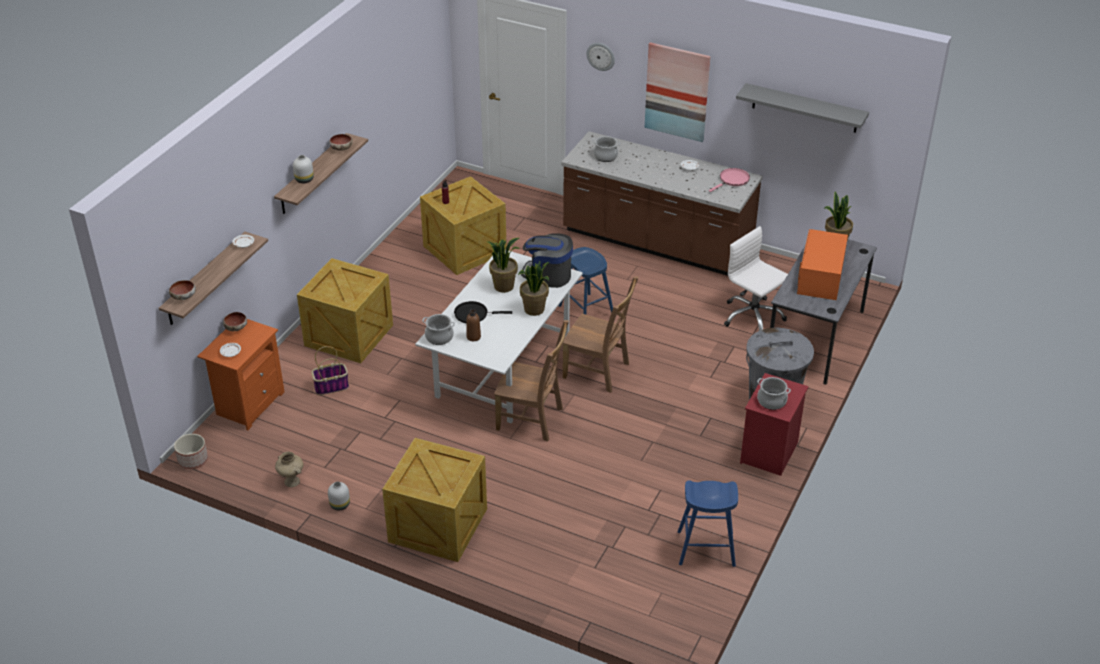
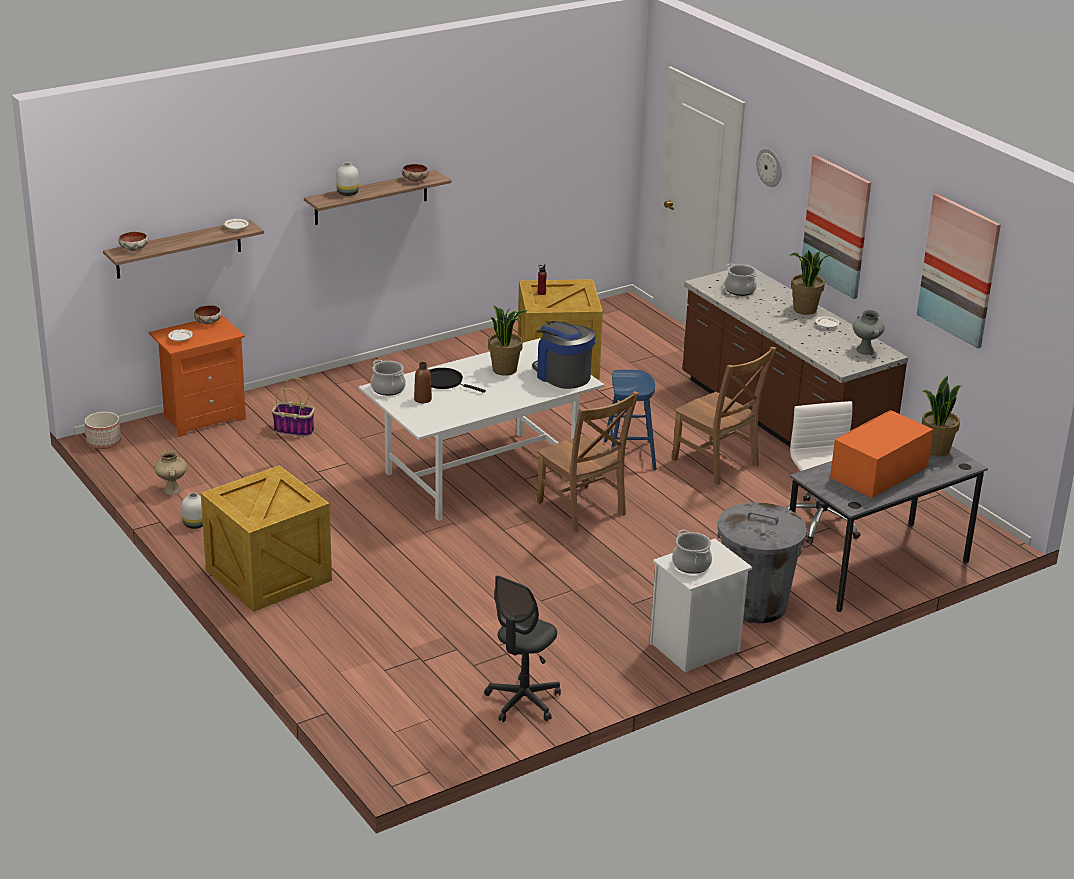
camera: 30 degrees right, 10 degrees down
crate [297,258,393,363] -> none
brown chair [494,320,569,442] -> brown chair moved to [672,346,776,485]
potted plant [518,262,549,316] -> potted plant moved to [790,250,830,315]
blue stool [678,480,738,567] -> grey office chair [484,575,561,722]
pink frying pan [709,168,750,192] -> grey vase [853,310,885,355]
grey shelf [736,83,869,133] -> picture [917,194,1001,348]
red nightstand [740,373,809,476] -> white nightstand [650,539,752,672]

